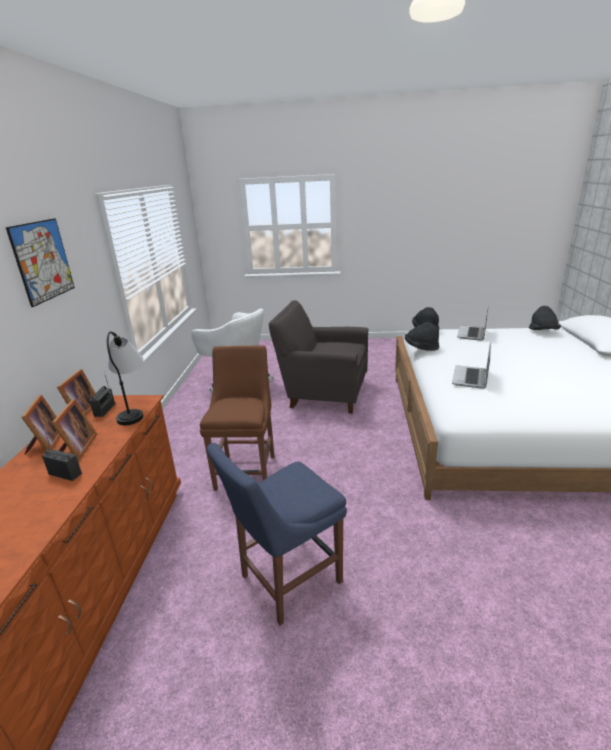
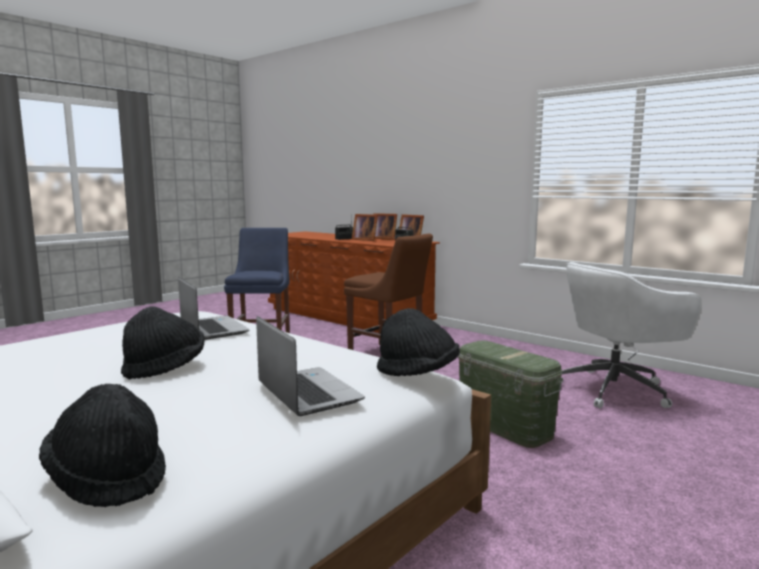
camera: 125 degrees right, 15 degrees down
picture [6,218,75,307] -> none
table lamp [107,332,143,425] -> none
grey armchair [269,300,368,414] -> green storage box [458,340,563,448]
black hat [405,322,439,351] -> black hat moved to [121,306,205,379]

